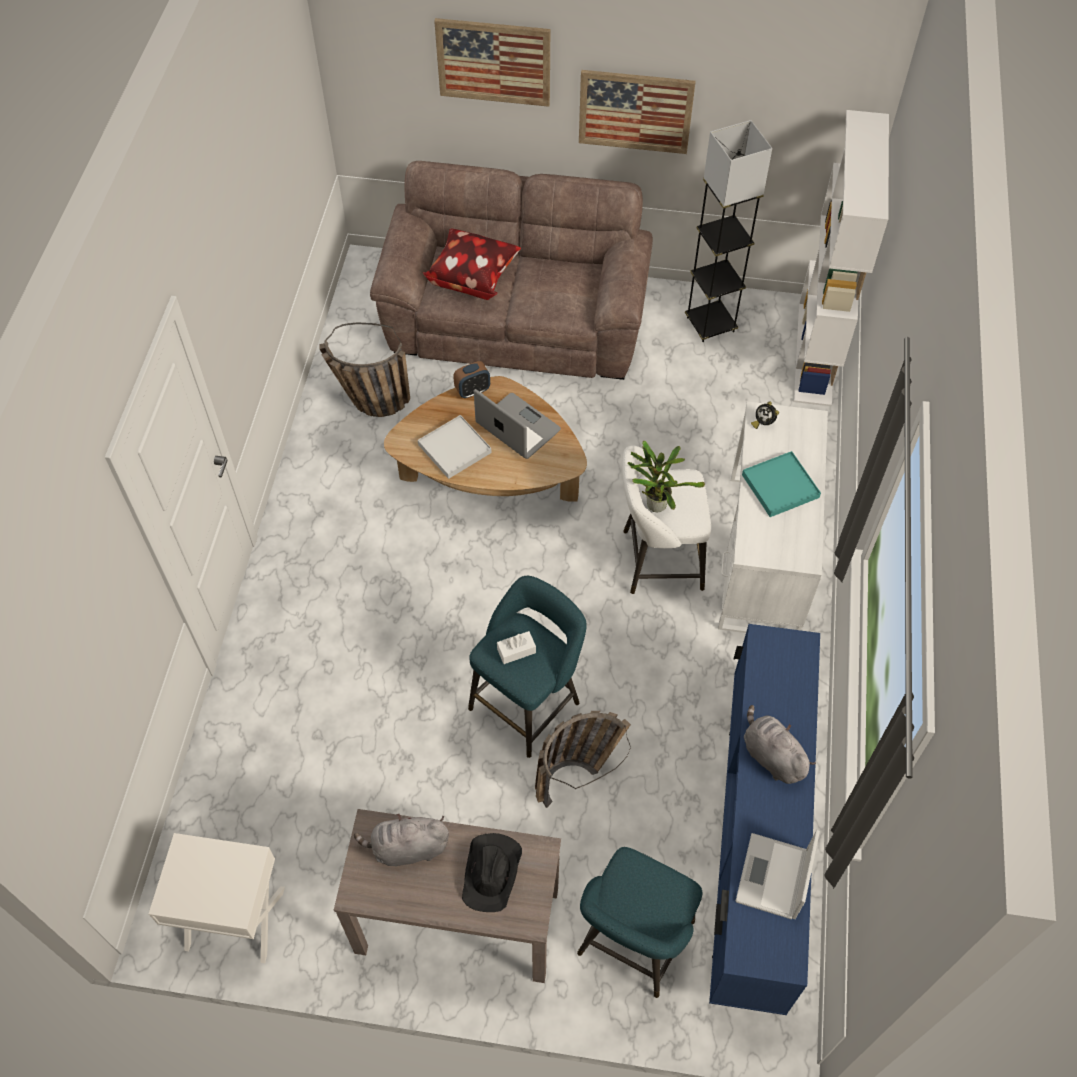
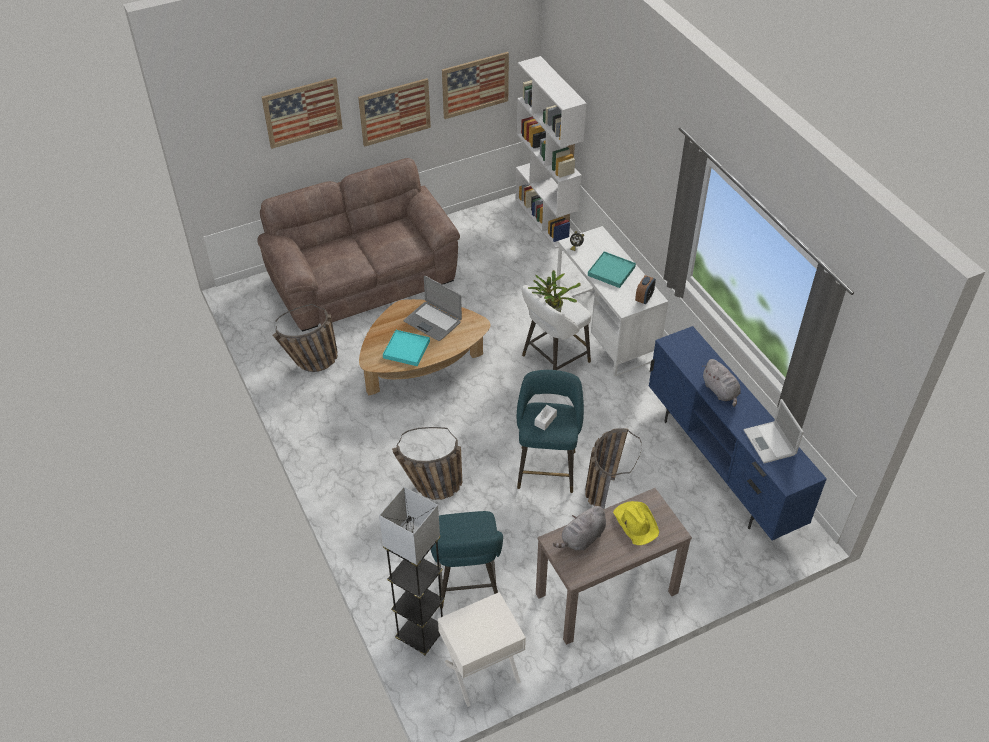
camera: 35 degrees left, 10 degrees down
white tray [418,415,492,479] -> turquoise tray [383,330,430,366]
pillow [423,229,521,300] -> none
alarm clock [453,361,490,398] -> alarm clock moved to [635,275,656,304]
black hat [462,833,522,912] -> yellow hat [613,501,659,545]
laptop [474,389,561,459] -> laptop turned 150 degrees counterclockwise [404,276,462,341]
turquoise stool [577,847,702,998] -> turquoise stool moved to [431,511,503,608]
grey floor lamp [685,120,772,342] -> grey floor lamp moved to [379,487,444,655]
grey plush toy [744,705,816,784] -> grey plush toy turned 135 degrees counterclockwise [702,359,741,407]
none -> basket [392,427,462,500]
none -> picture [442,52,509,119]

